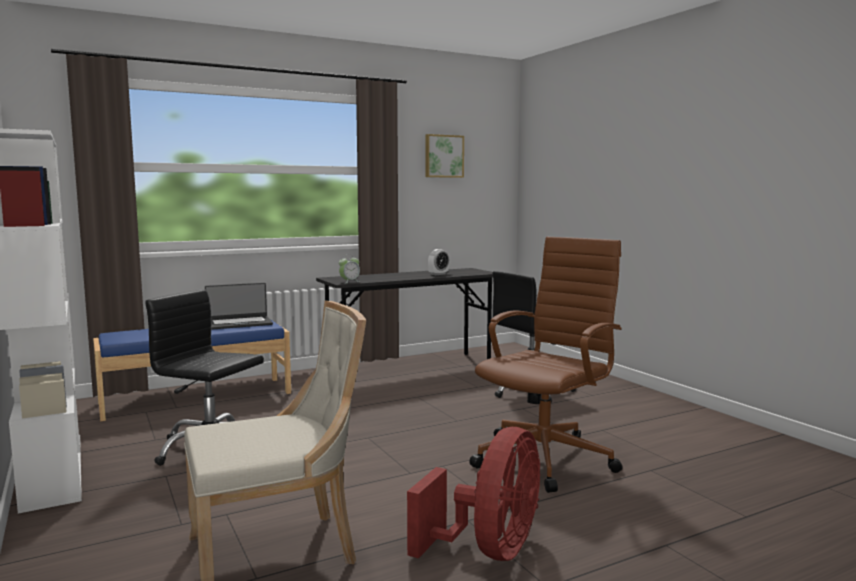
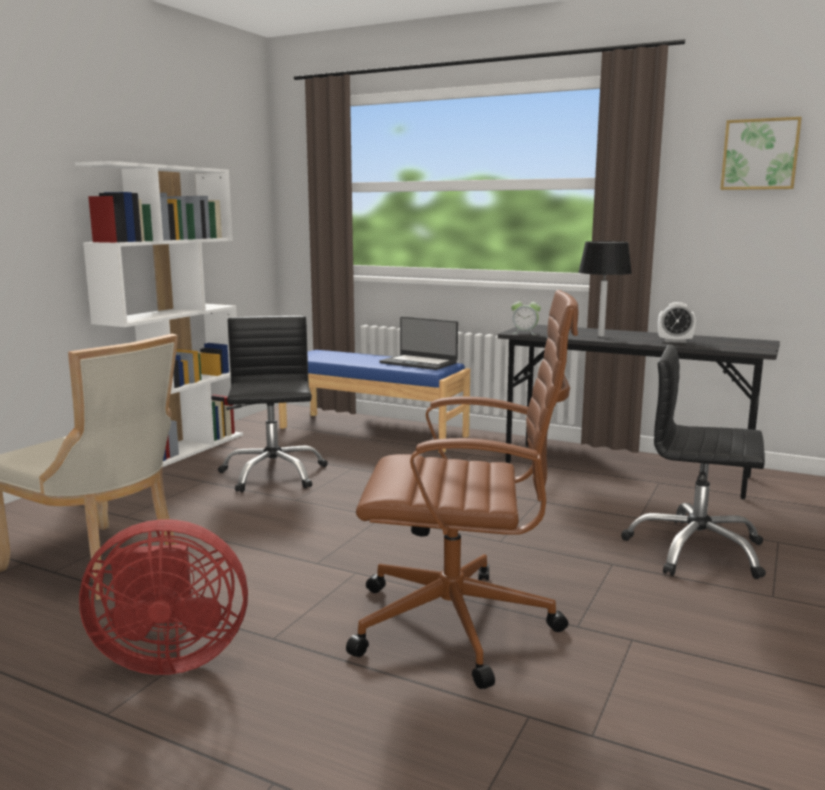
camera: 55 degrees right, 5 degrees up
none -> black table lamp [578,241,632,337]

